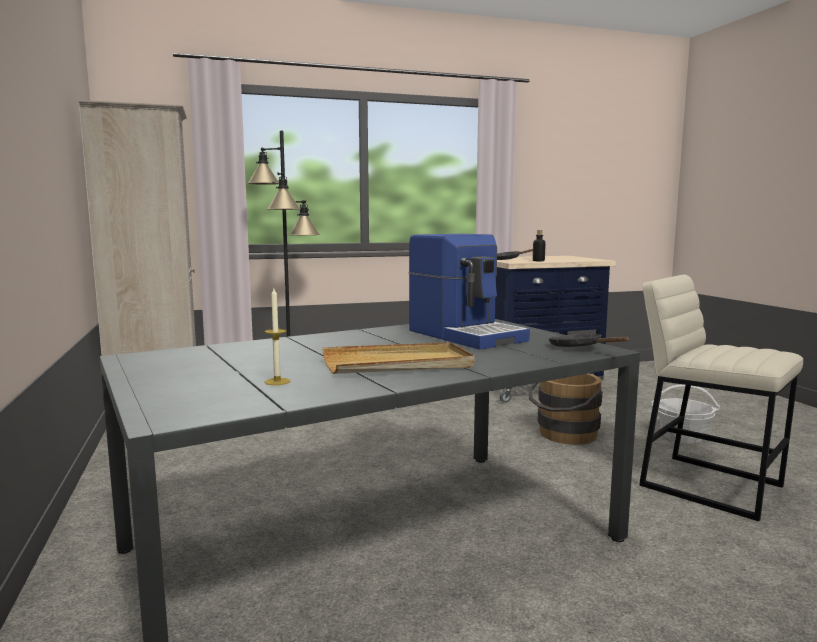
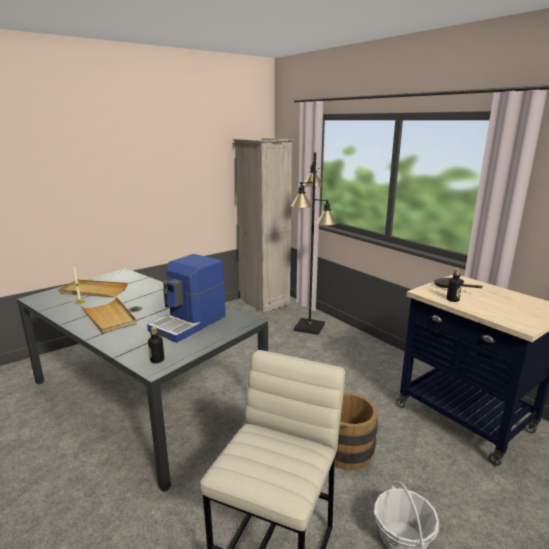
camera: 70 degrees right, 10 degrees up
black frying pan [549,334,629,347] -> bottle [148,326,164,363]
none -> beige tray [58,279,128,297]

